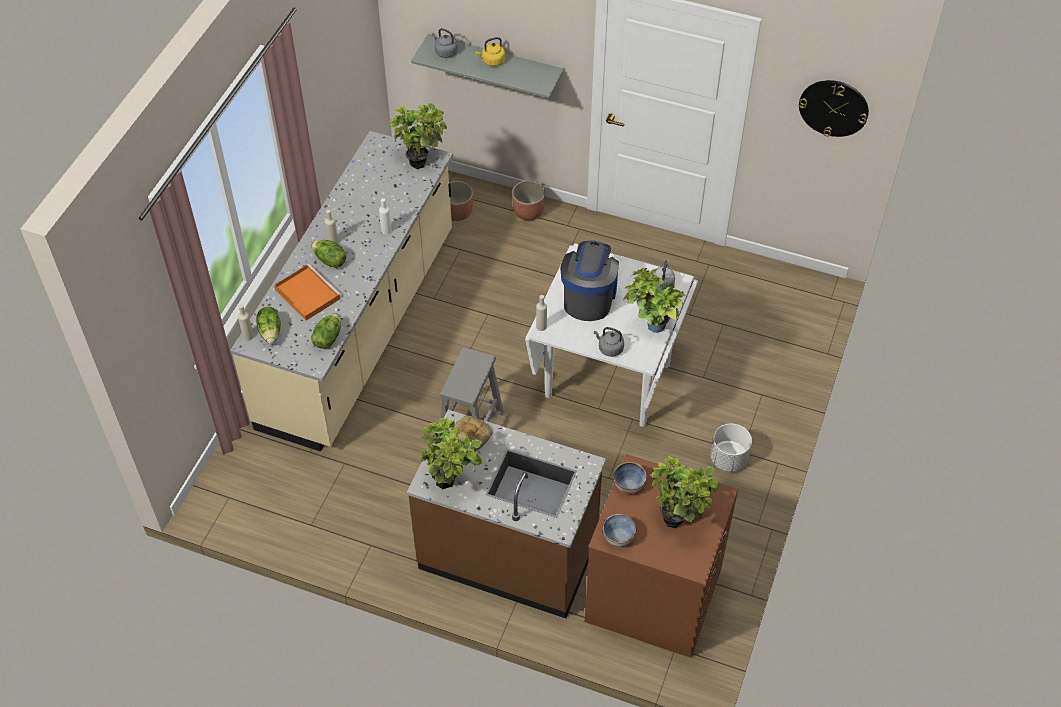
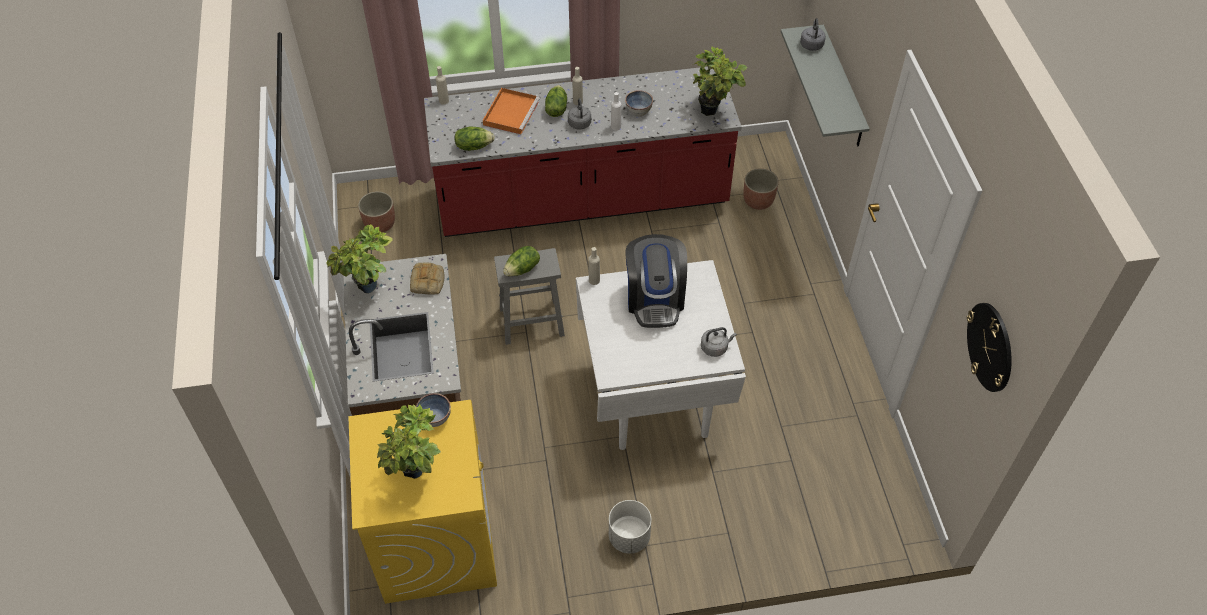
camera: 60 degrees right, 0 degrees up
beige counter [230,131,453,452] -> red counter [424,67,742,237]
lettuce [256,307,281,344] -> lettuce moved to [503,246,540,277]
yellow kettle [475,37,505,66] -> none
planter [512,180,545,221] -> planter moved to [358,191,395,232]
coffee machine [560,240,619,321] -> coffee machine turned 105 degrees clockwise [625,234,687,328]
brown washing machine [585,454,738,658] -> yellow washing machine [348,400,497,604]
grey kettle [594,327,624,357] -> grey kettle moved to [568,98,591,130]
bowl [603,514,637,547] -> bowl moved to [625,90,653,116]
potted plant [623,268,685,333] -> none

